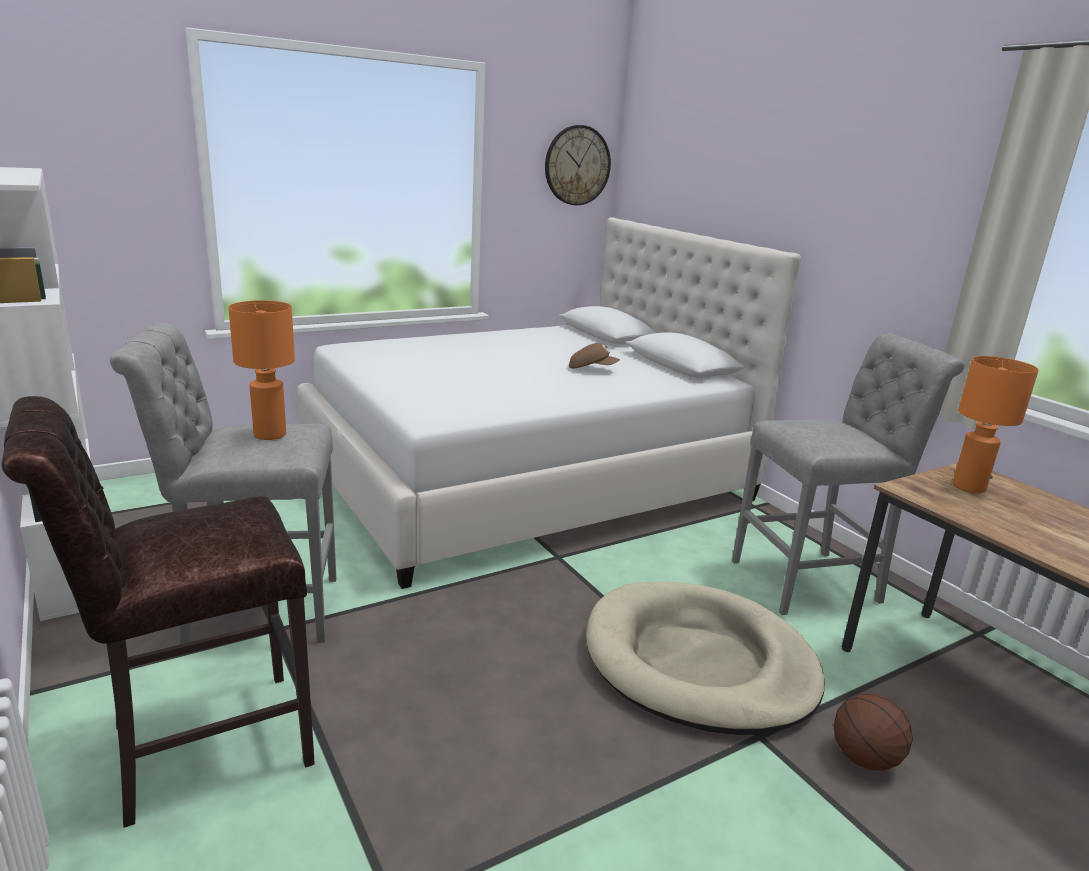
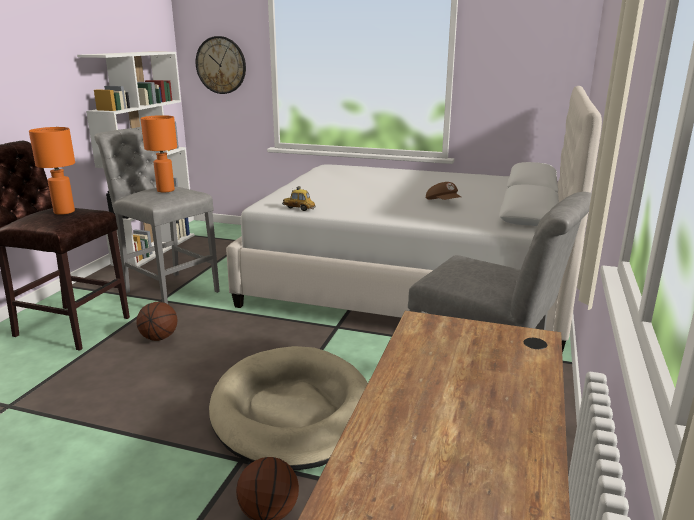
camera: 50 degrees right, 0 degrees up
wall clock [545,125,611,205] -> wall clock moved to [196,36,246,94]
orange table lamp [953,356,1039,493] -> orange table lamp moved to [29,127,75,215]
none -> basketball [136,302,178,341]
none -> toy car [282,186,316,211]

